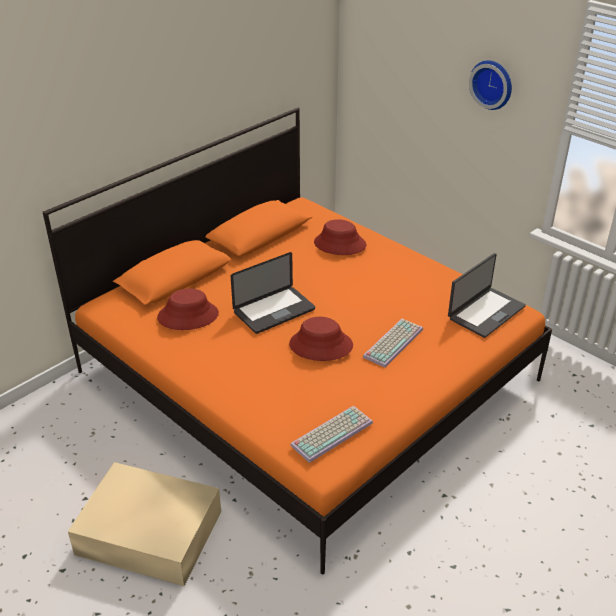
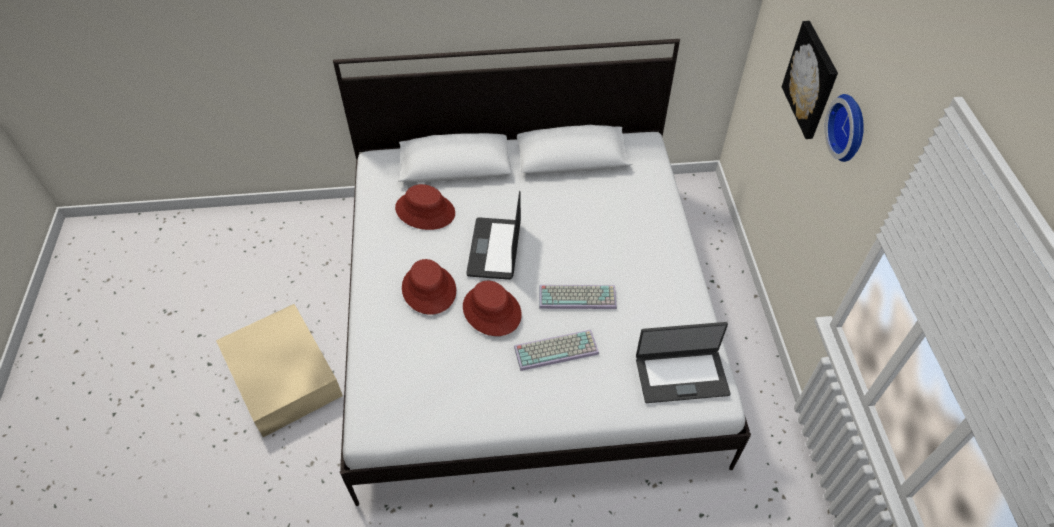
camera: 40 degrees right, 15 degrees up
orange bed [43,107,552,574] -> white bed [333,39,751,506]
laptop [231,252,315,334] -> laptop turned 90 degrees clockwise [466,191,521,280]
keyboard [290,406,373,463] -> keyboard moved to [539,285,617,309]
red hat [314,219,366,255] -> red hat moved to [402,259,456,315]
none -> picture [782,21,838,139]

